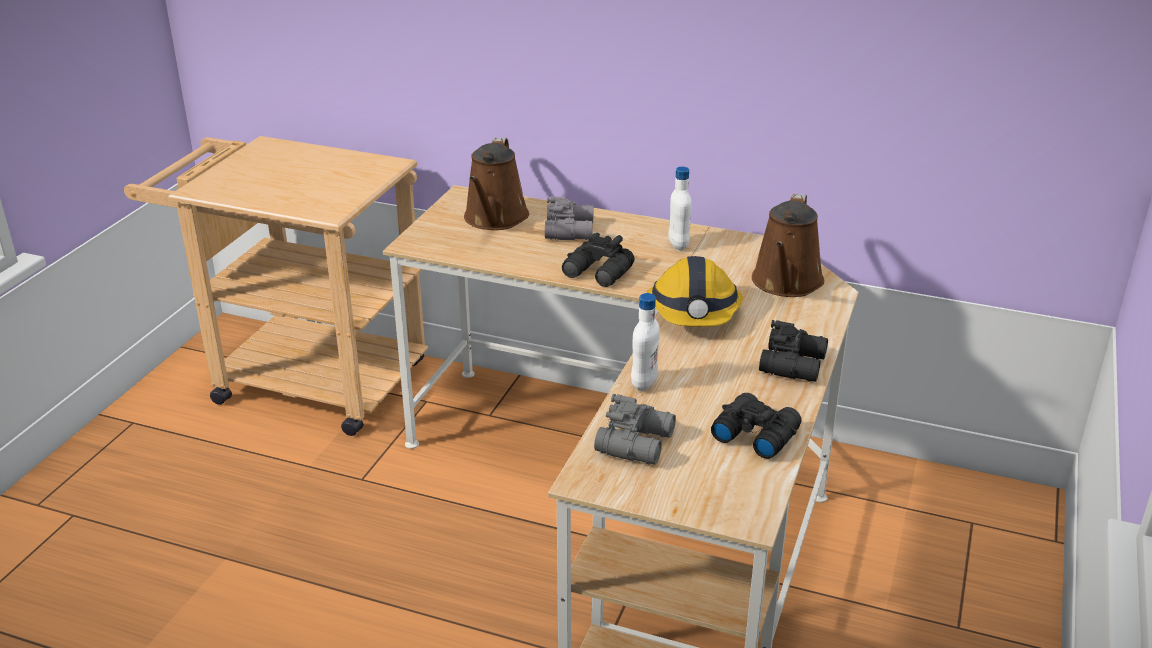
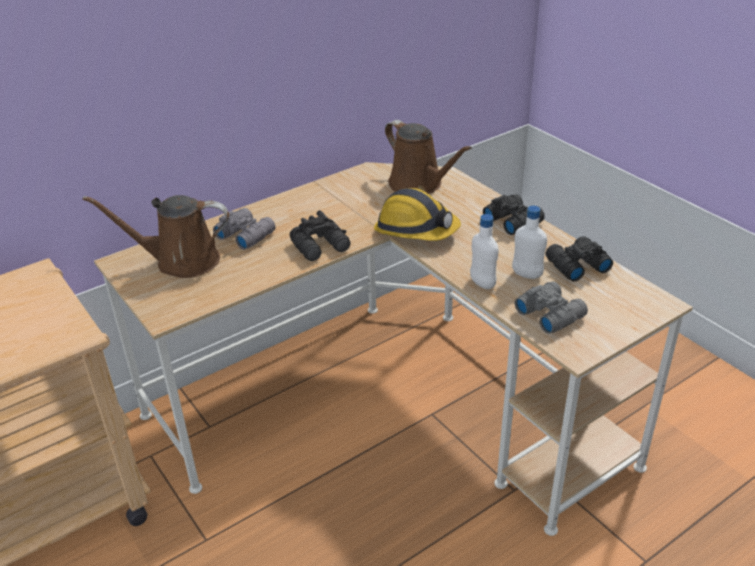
camera: 55 degrees left, 5 degrees up
brown watering can [464,138,529,230] -> brown watering can turned 135 degrees clockwise [83,195,229,278]
white bottle [669,167,692,250] -> white bottle moved to [512,206,547,279]

